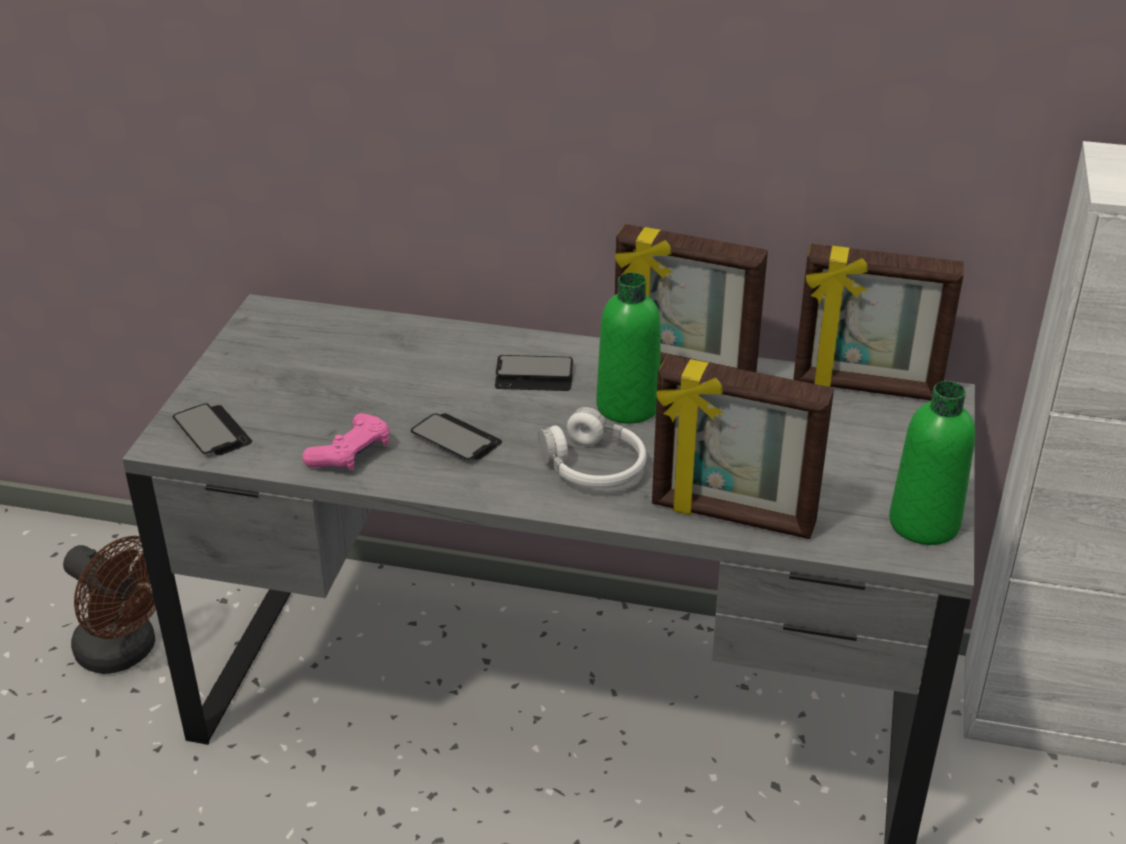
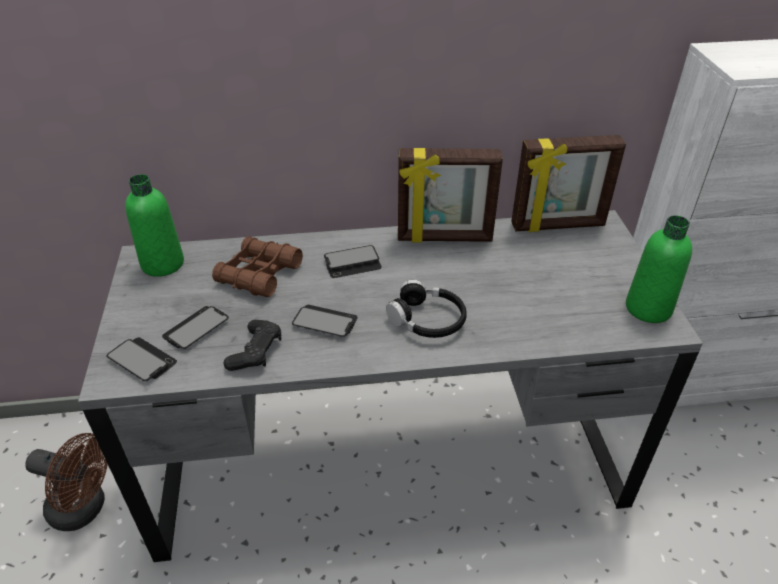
camera: 20 degrees left, 5 degrees up
pink game controller [302,413,389,471] -> black game controller [223,320,281,371]
white headphones [538,407,647,489] -> black headphones [386,280,467,338]
green bottle [596,272,661,424] -> green bottle moved to [125,174,184,277]
picture frame [652,355,834,539] -> none
none -> phone [162,306,229,349]
none -> brown binoculars [212,236,303,297]

